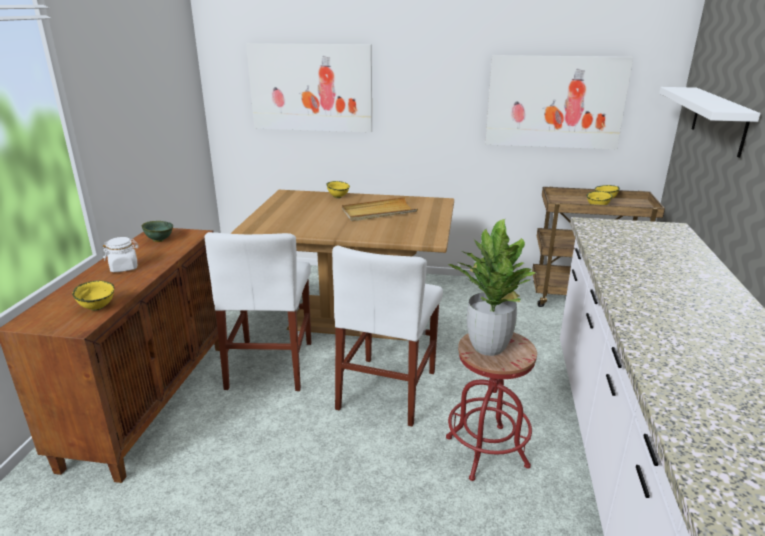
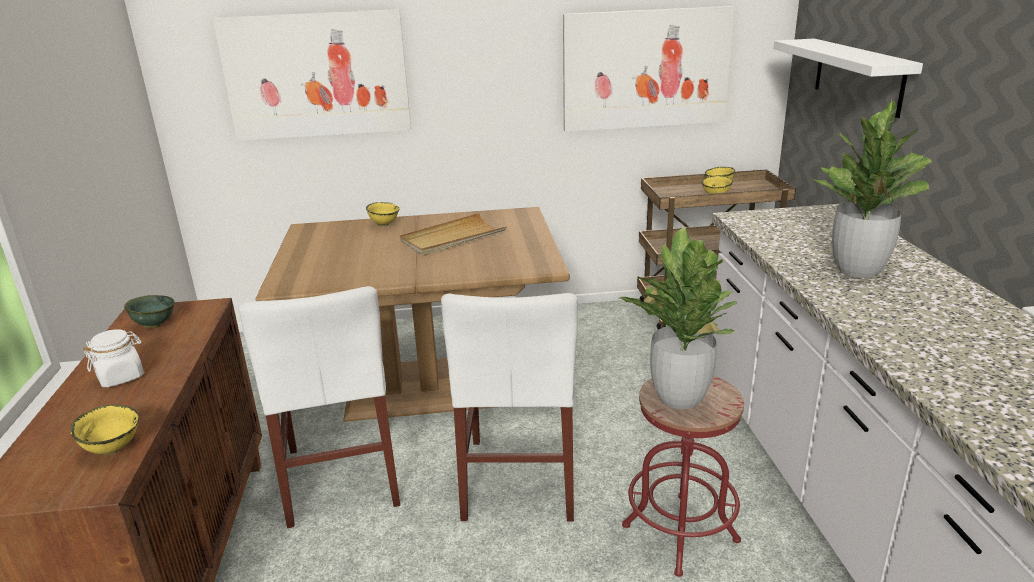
camera: 15 degrees left, 0 degrees up
none -> potted plant [811,99,932,278]

